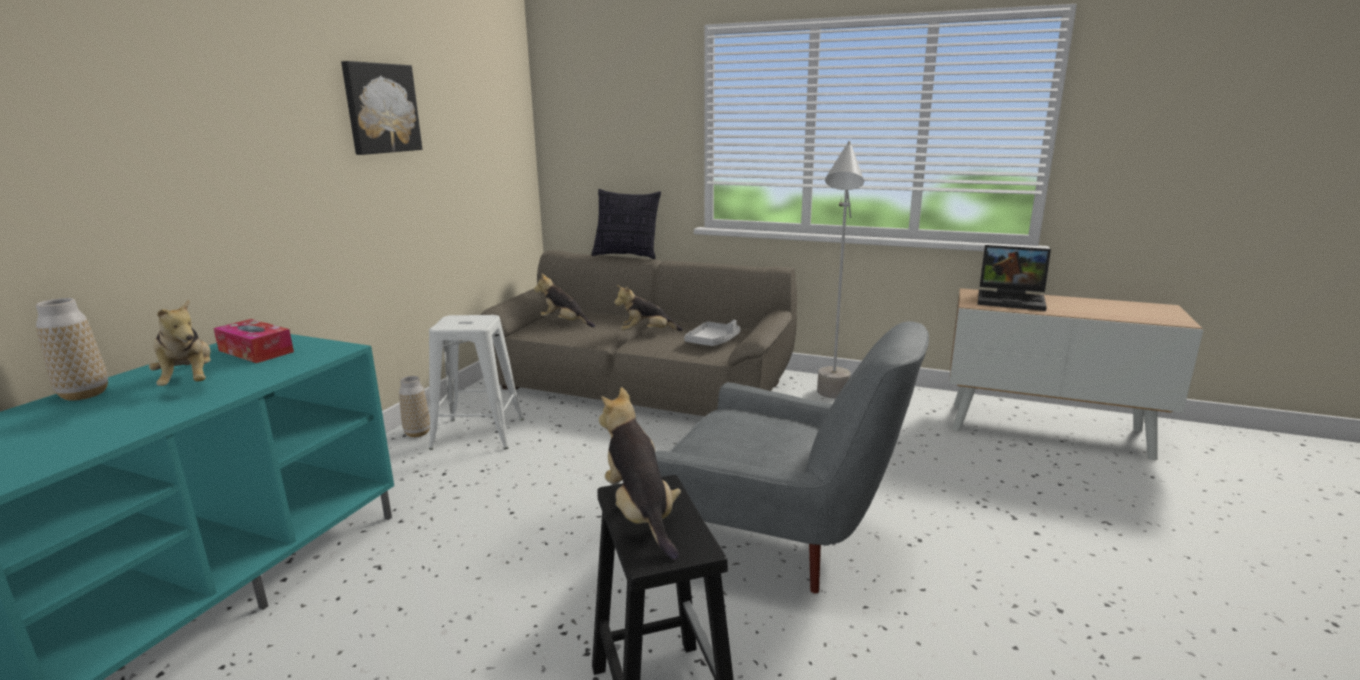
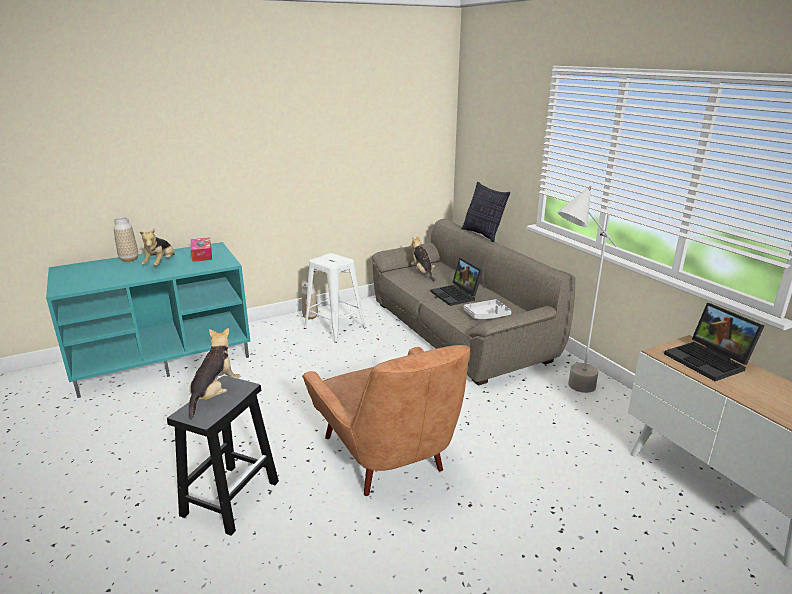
camera: 40 degrees right, 5 degrees up
picture [341,61,422,155] -> none
plush toy [614,285,683,331] -> laptop [431,258,483,306]
grey armchair [655,321,929,593] -> brown armchair [302,345,470,496]

